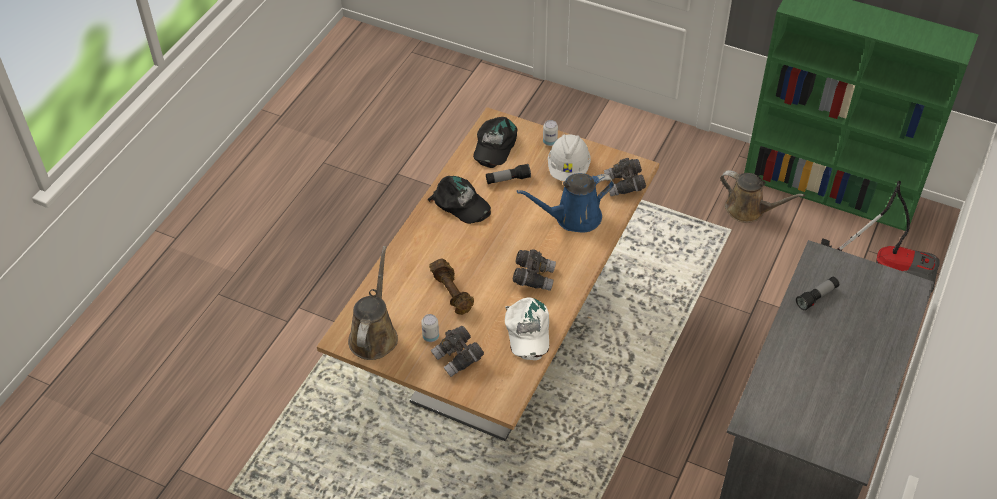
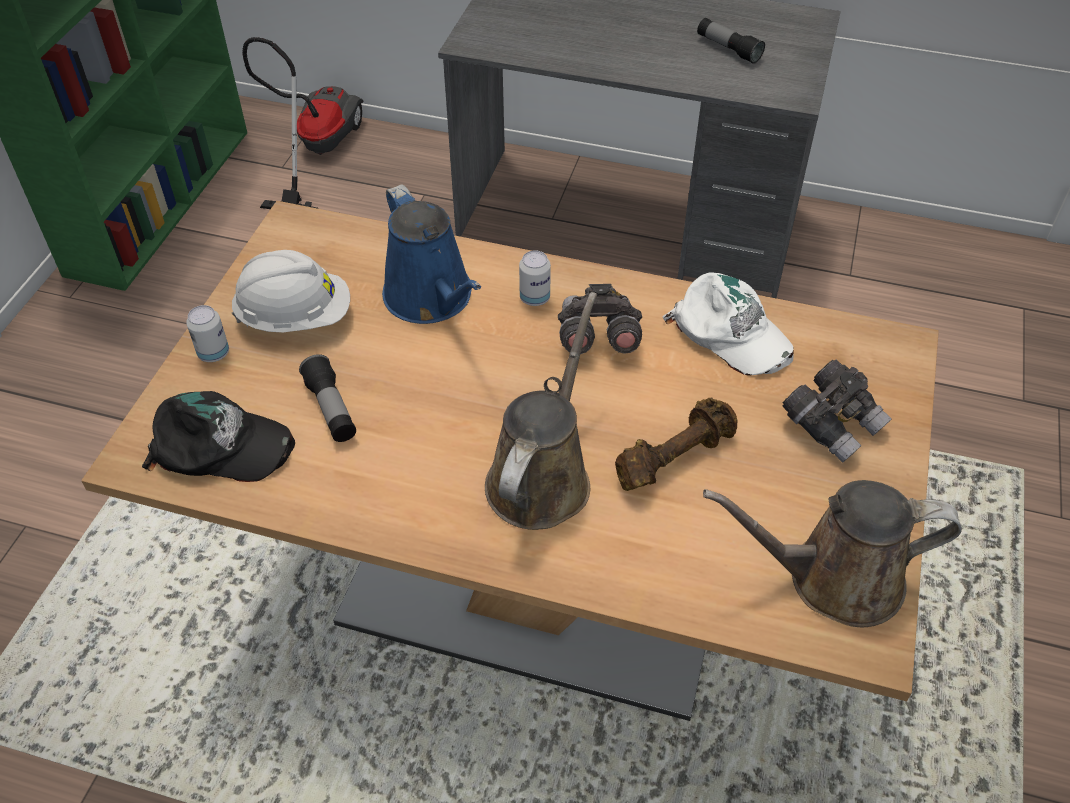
camera: 100 degrees left, 0 degrees up
can [421,314,439,342] -> can moved to [519,250,551,306]
black cap [428,176,491,224] -> none
white cap [505,297,549,360] -> white cap turned 60 degrees clockwise [663,273,793,376]
grey binoculars [604,158,646,196] -> none
brown watering can [720,170,805,223] -> brown watering can moved to [485,292,597,530]
flashlight [796,277,839,311] -> flashlight moved to [697,18,765,64]

